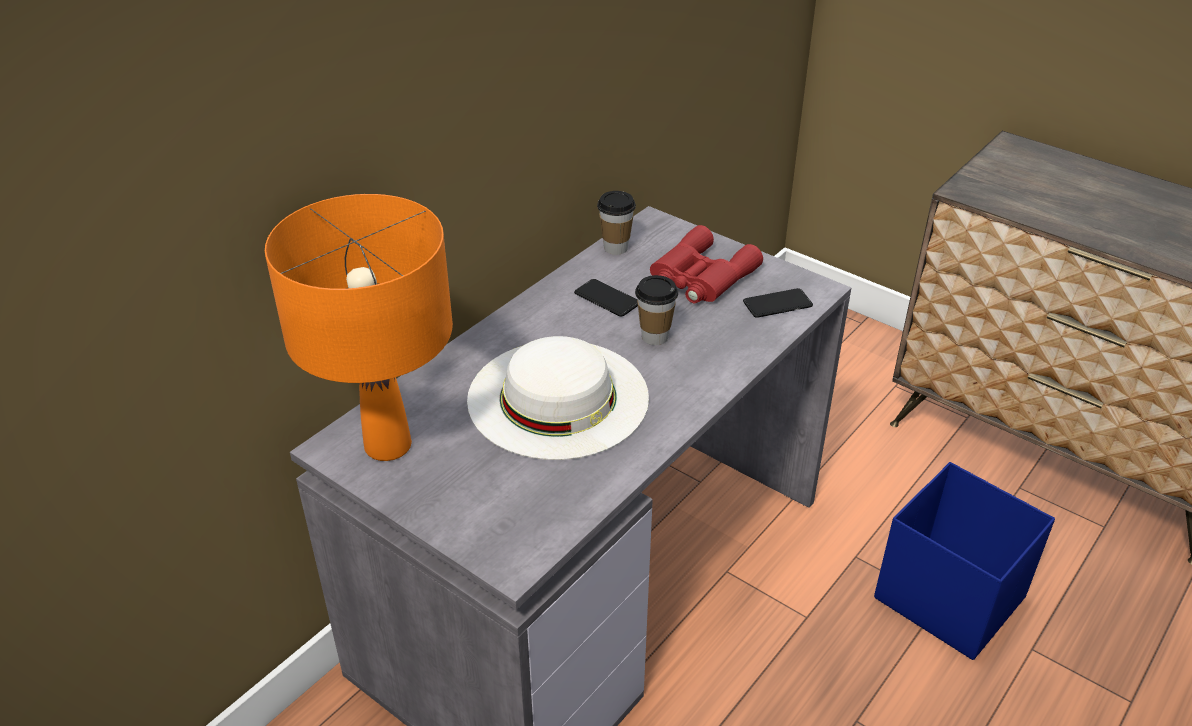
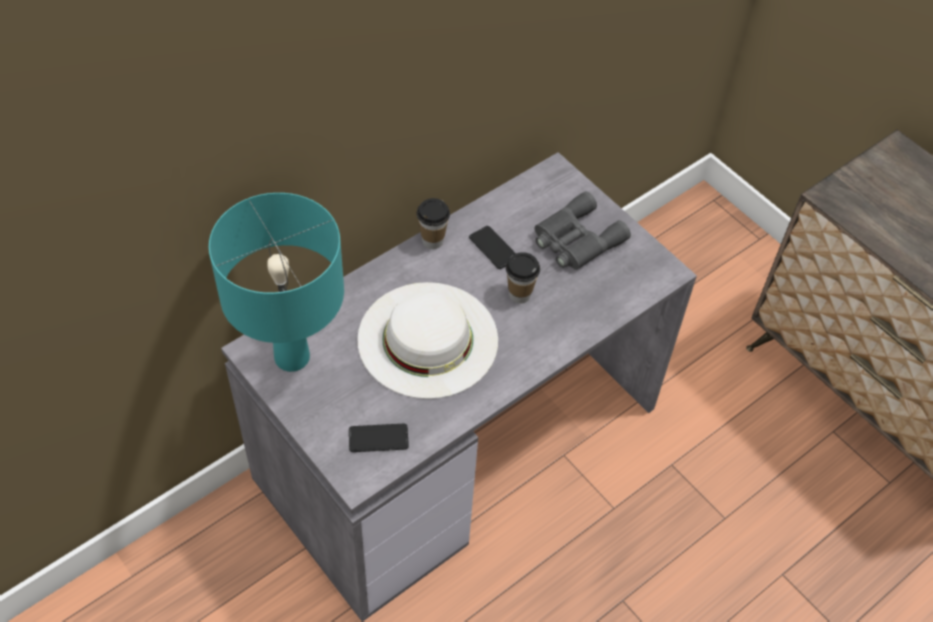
camera: 10 degrees right, 15 degrees up
orange table lamp [265,194,453,461] -> turquoise table lamp [209,193,344,372]
cup [597,191,636,255] -> cup moved to [417,198,450,249]
red binoculars [650,225,763,303] -> grey binoculars [535,191,631,270]
phone [743,288,813,318] -> phone moved to [349,424,409,452]
blue storage box [874,462,1055,660] -> none

